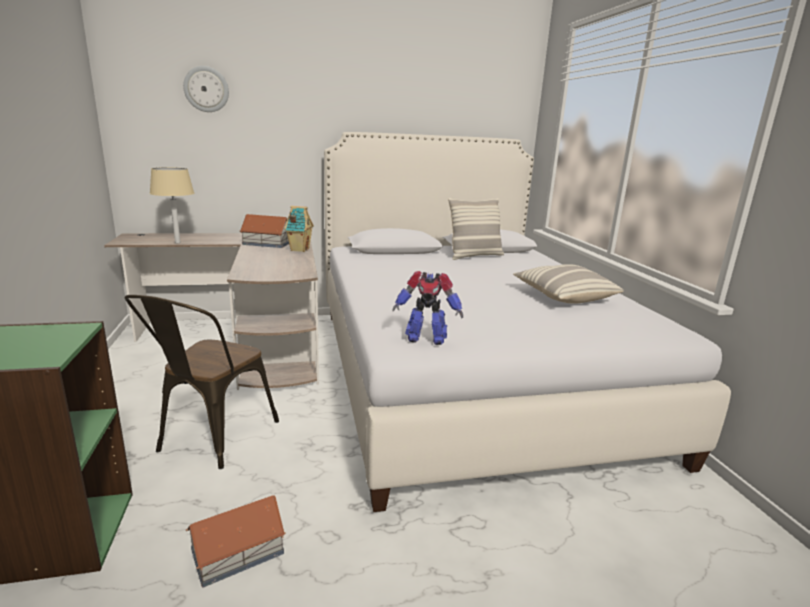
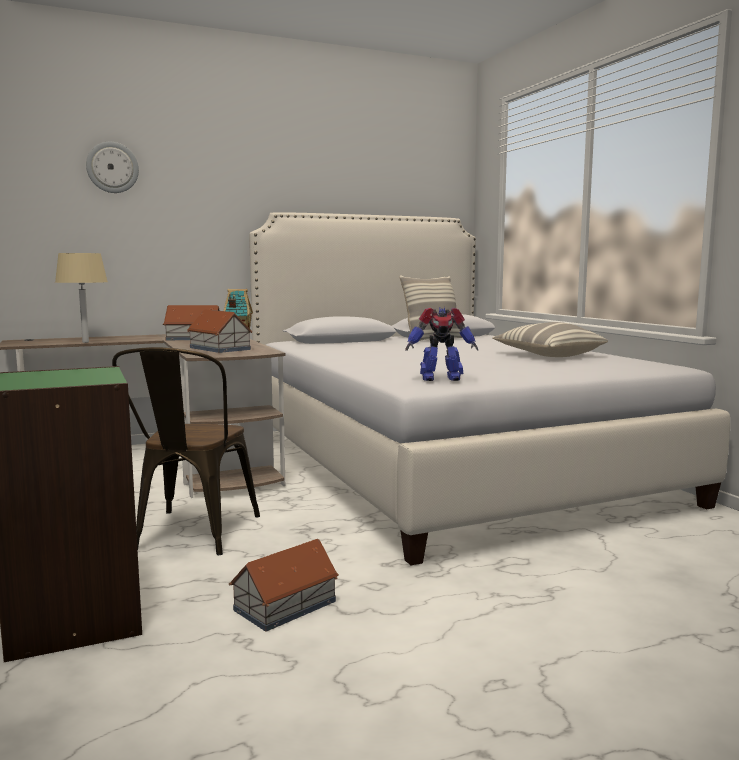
camera: 10 degrees left, 10 degrees down
none -> toy house [188,310,252,353]

